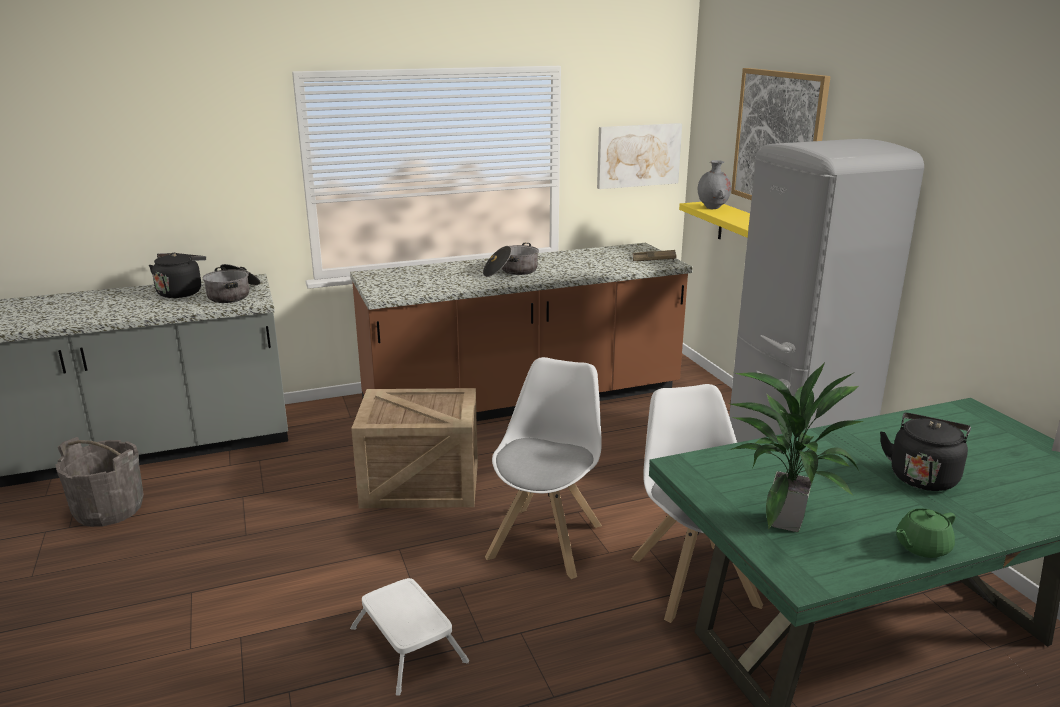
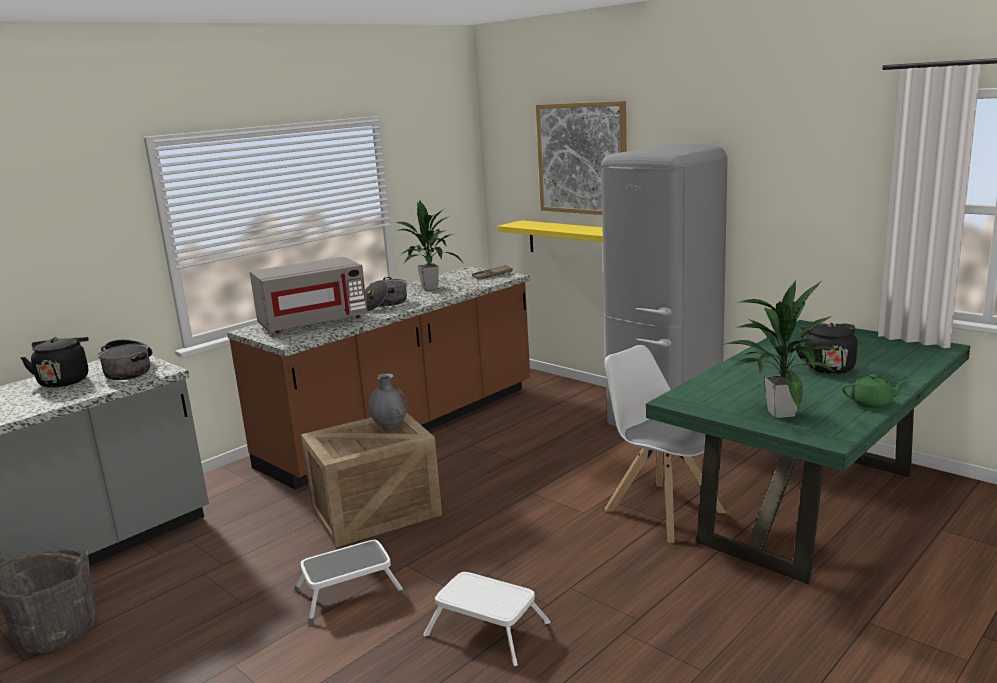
camera: 25 degrees left, 5 degrees down
chair [485,357,602,579] -> none
picture [597,123,682,189] -> none
grey vase [698,160,731,209] -> grey vase moved to [368,374,407,429]
green teapot [896,508,956,558] -> green teapot turned 120 degrees counterclockwise [842,374,908,408]
none -> grey microwave [250,257,368,333]
none -> grey step ladder [294,540,406,625]
none -> potted plant [394,200,465,290]

